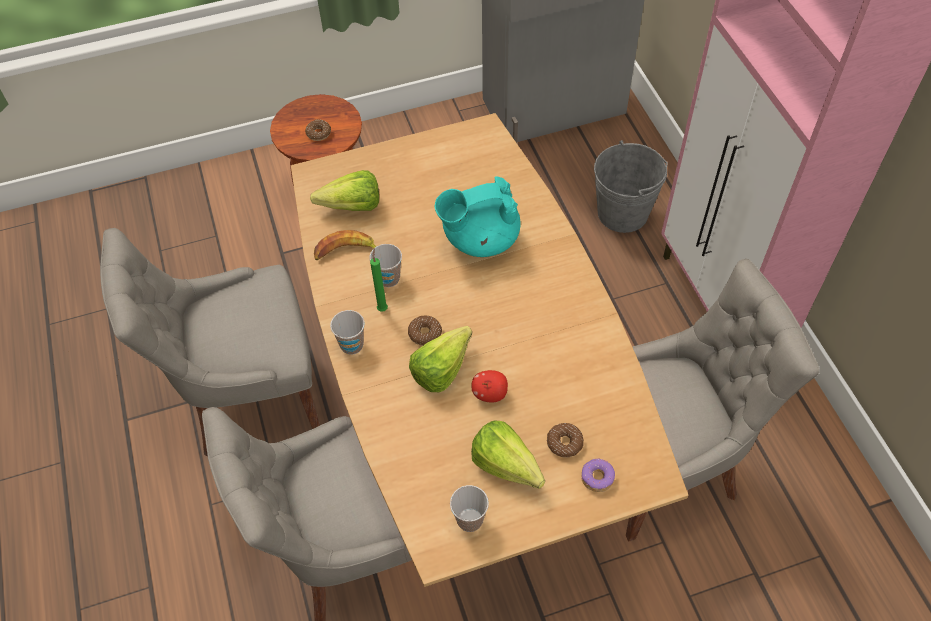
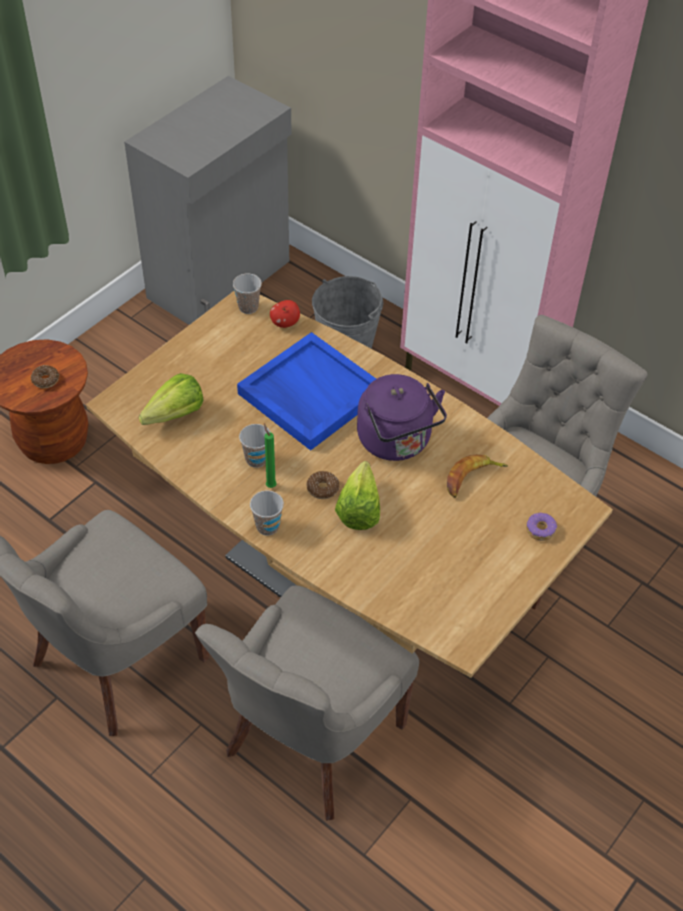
camera: 35 degrees left, 5 degrees down
banana [314,230,376,260] -> banana moved to [447,455,508,498]
turquoise teapot [435,176,521,257] -> blue tray [237,332,376,451]
cup [450,485,489,532] -> cup moved to [233,274,262,314]
apple [471,370,508,403] -> apple moved to [270,300,300,328]
lettuce [471,420,545,489] -> none
donut [547,423,584,458] -> none
none -> purple kettle [357,374,447,461]

